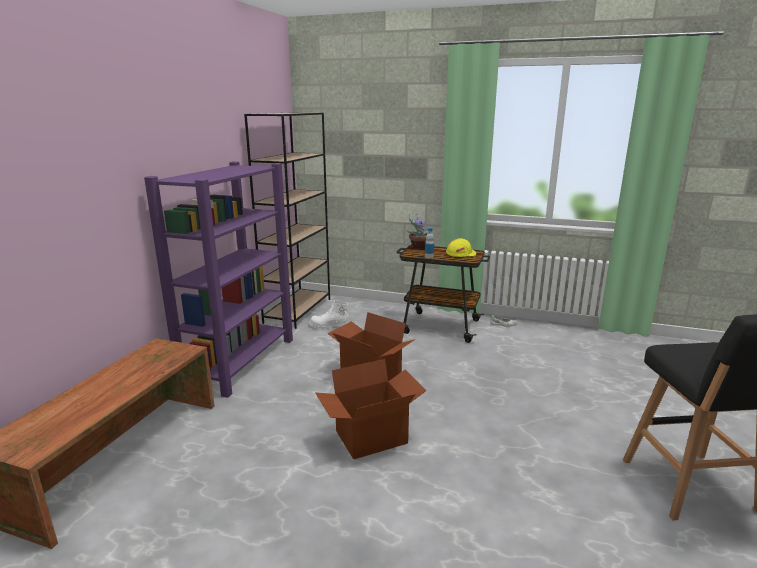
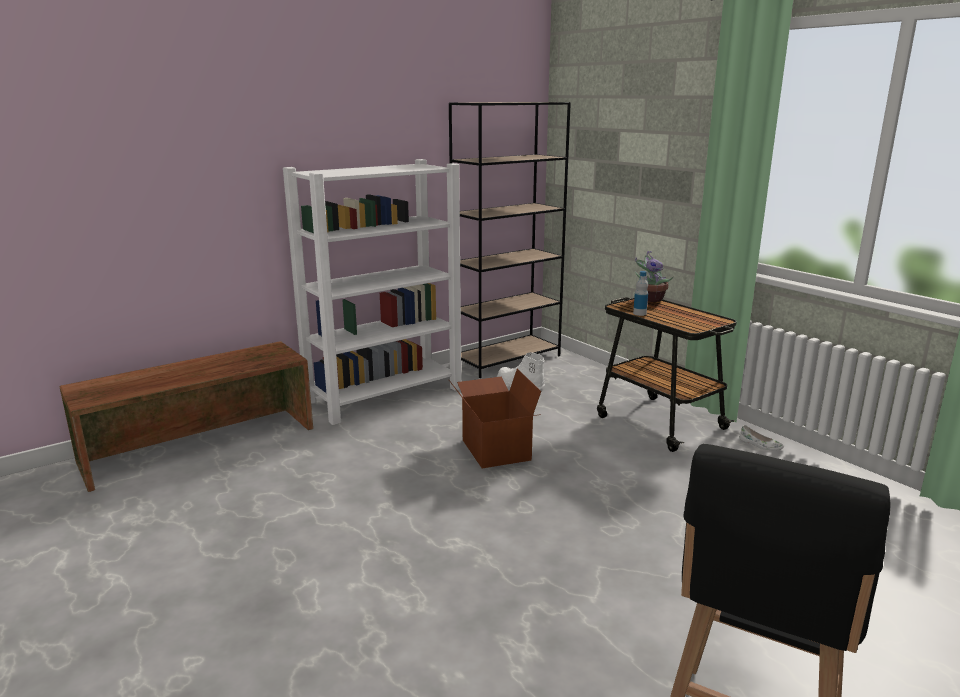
camera: 35 degrees right, 0 degrees up
purple bookcase [144,161,293,398] -> white bookcase [283,159,461,425]
cardboard box [315,359,427,459] -> none
yellow hard hat [446,238,476,258] -> none

